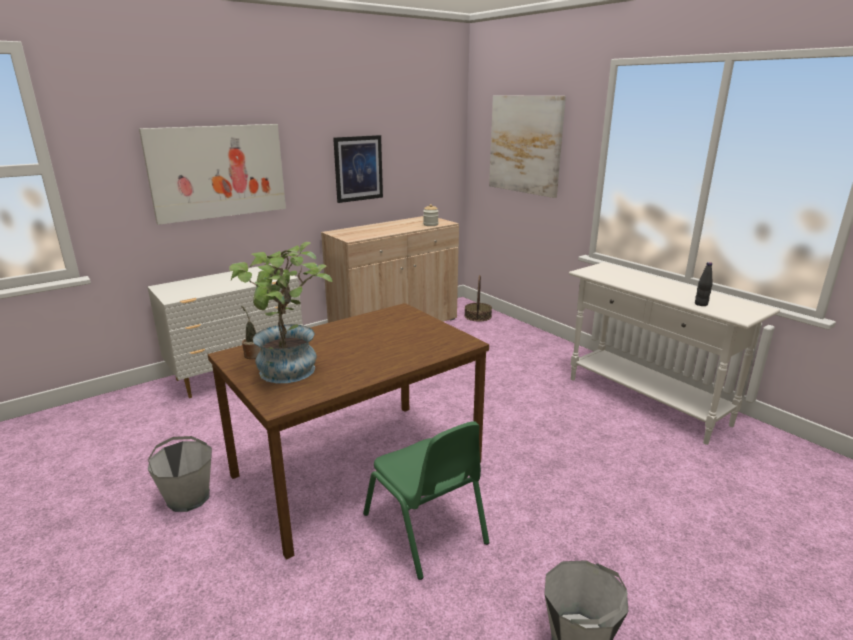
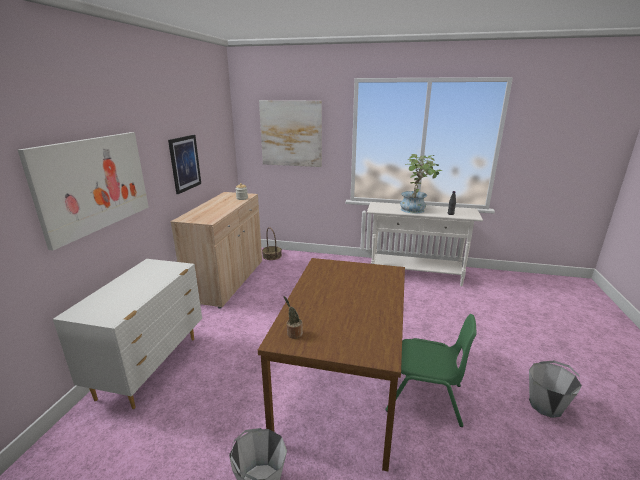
camera: 40 degrees left, 0 degrees up
potted plant [229,242,332,383] -> potted plant moved to [400,154,442,213]

